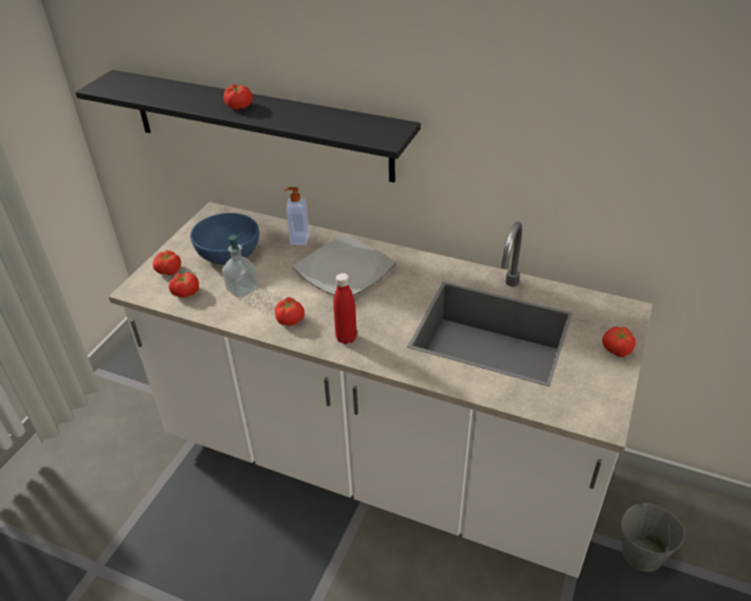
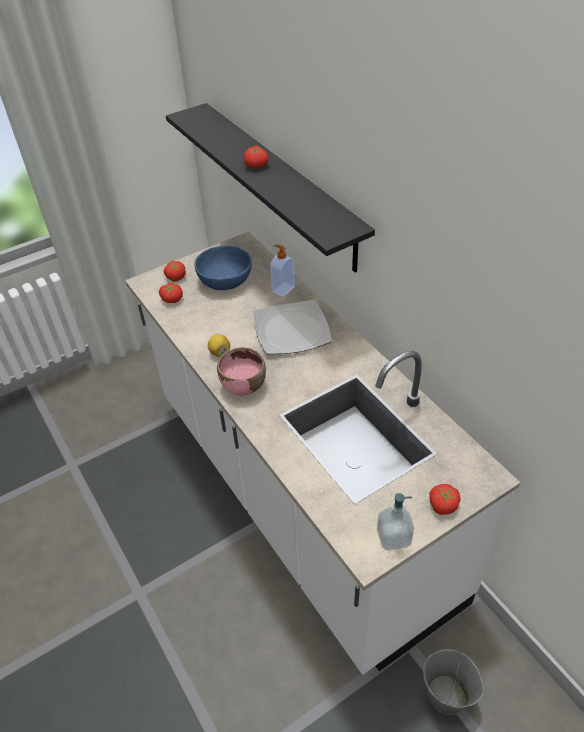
camera: 35 degrees right, 5 degrees up
soap dispenser [222,235,259,298] -> soap dispenser moved to [377,493,414,551]
tomato [275,297,305,326] -> lemon [208,334,230,356]
red bottle [333,273,357,344] -> pink bowl [217,347,266,396]

